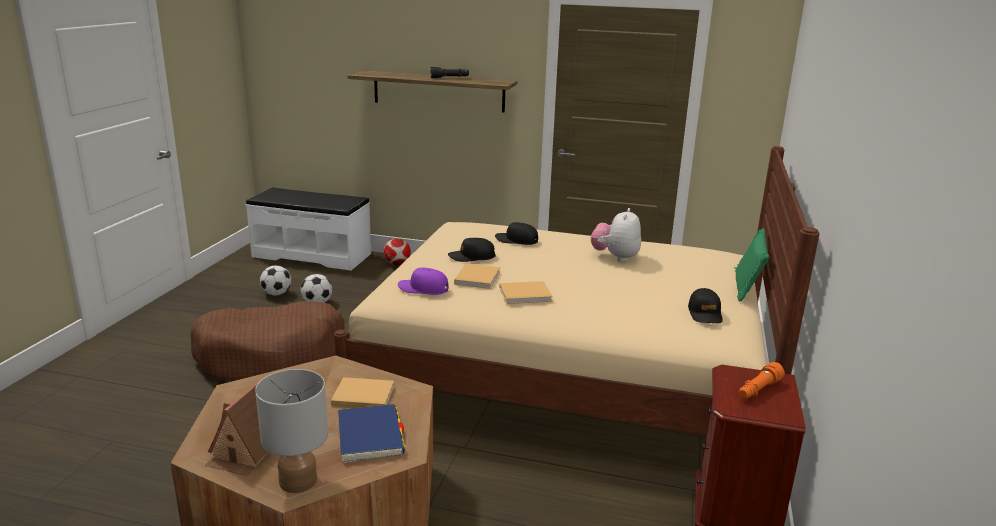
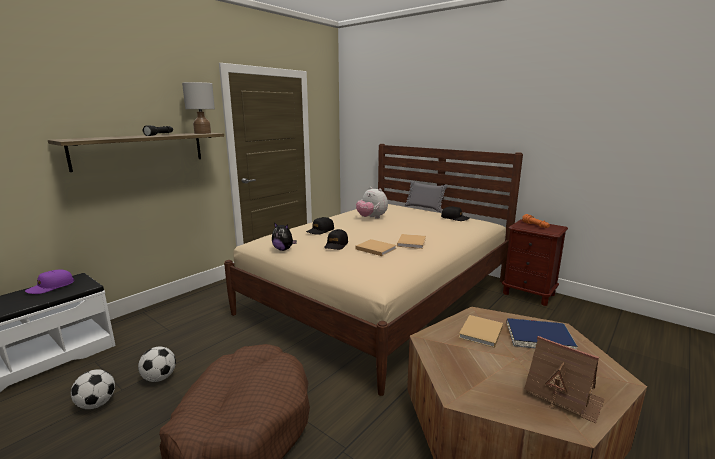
camera: 65 degrees left, 5 degrees down
grey table lamp [255,369,328,493] -> grey table lamp moved to [182,82,215,134]
football [383,238,411,265] -> none
purple cap [398,268,449,295] -> purple cap moved to [25,269,74,294]
green pillow [735,228,769,301] -> grey pillow [405,180,448,212]
none -> plush toy [272,222,297,251]

